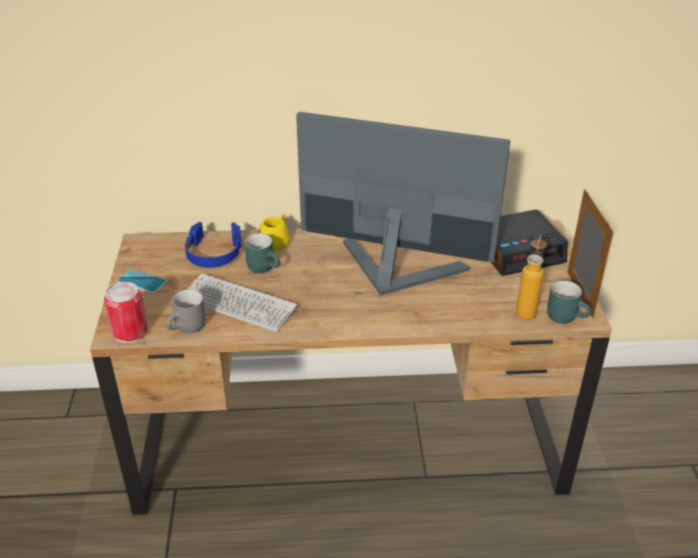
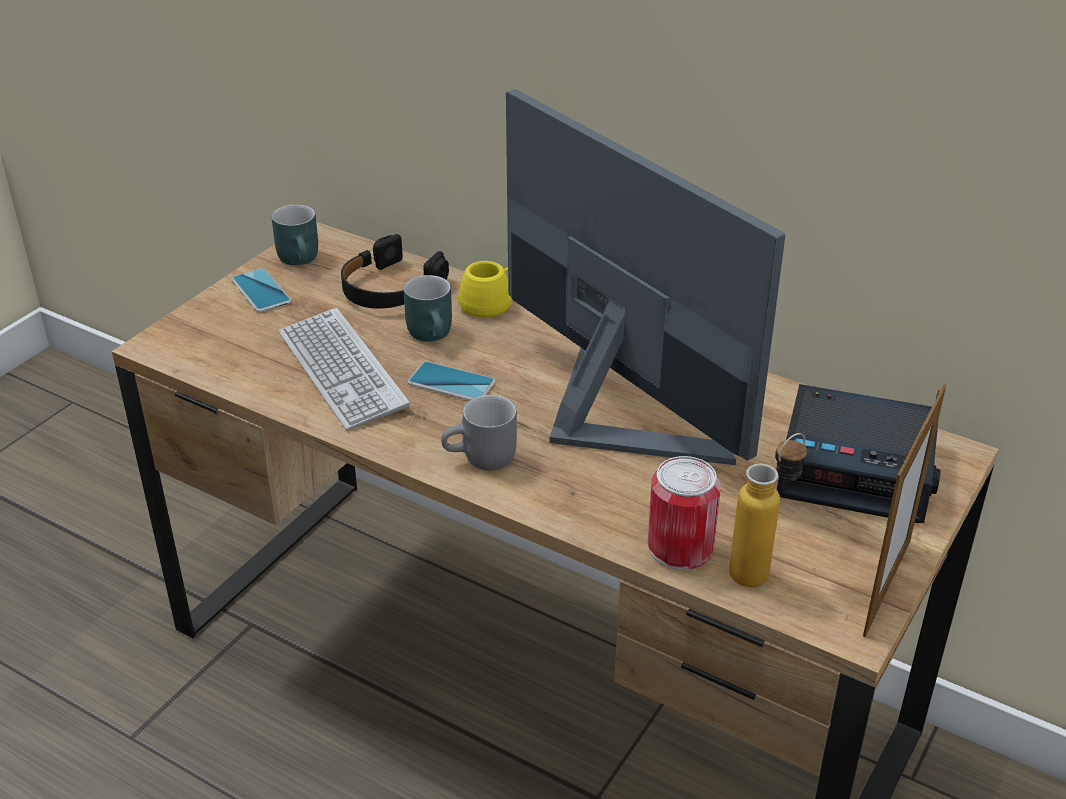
camera: 35 degrees right, 0 degrees up
can [104,282,148,343] -> can moved to [647,456,721,570]
grey mug [166,290,206,333] -> grey mug moved to [441,395,517,471]
blue headphones [185,222,241,268] -> black headphones [341,234,449,309]
turquoise mug [547,281,591,324] -> turquoise mug moved to [271,204,318,265]
none -> phone [408,361,496,400]

